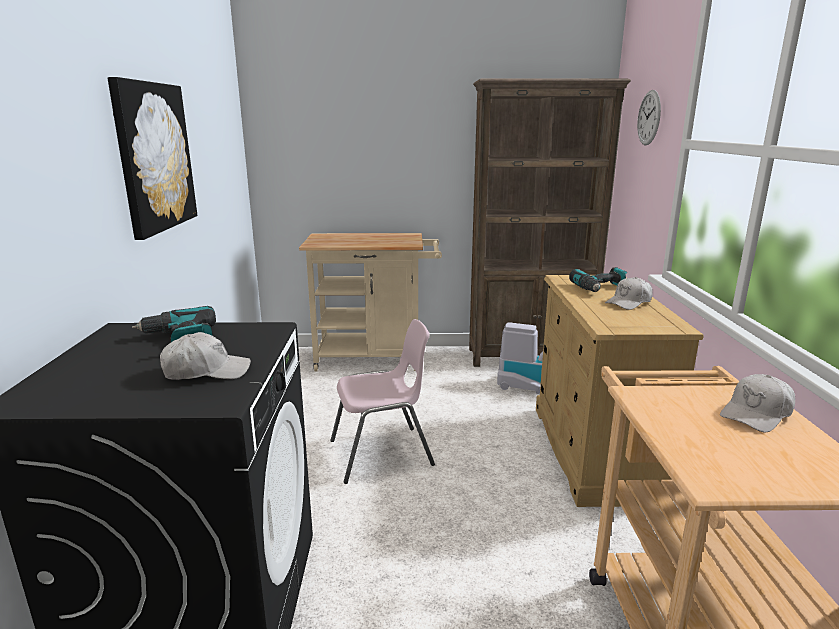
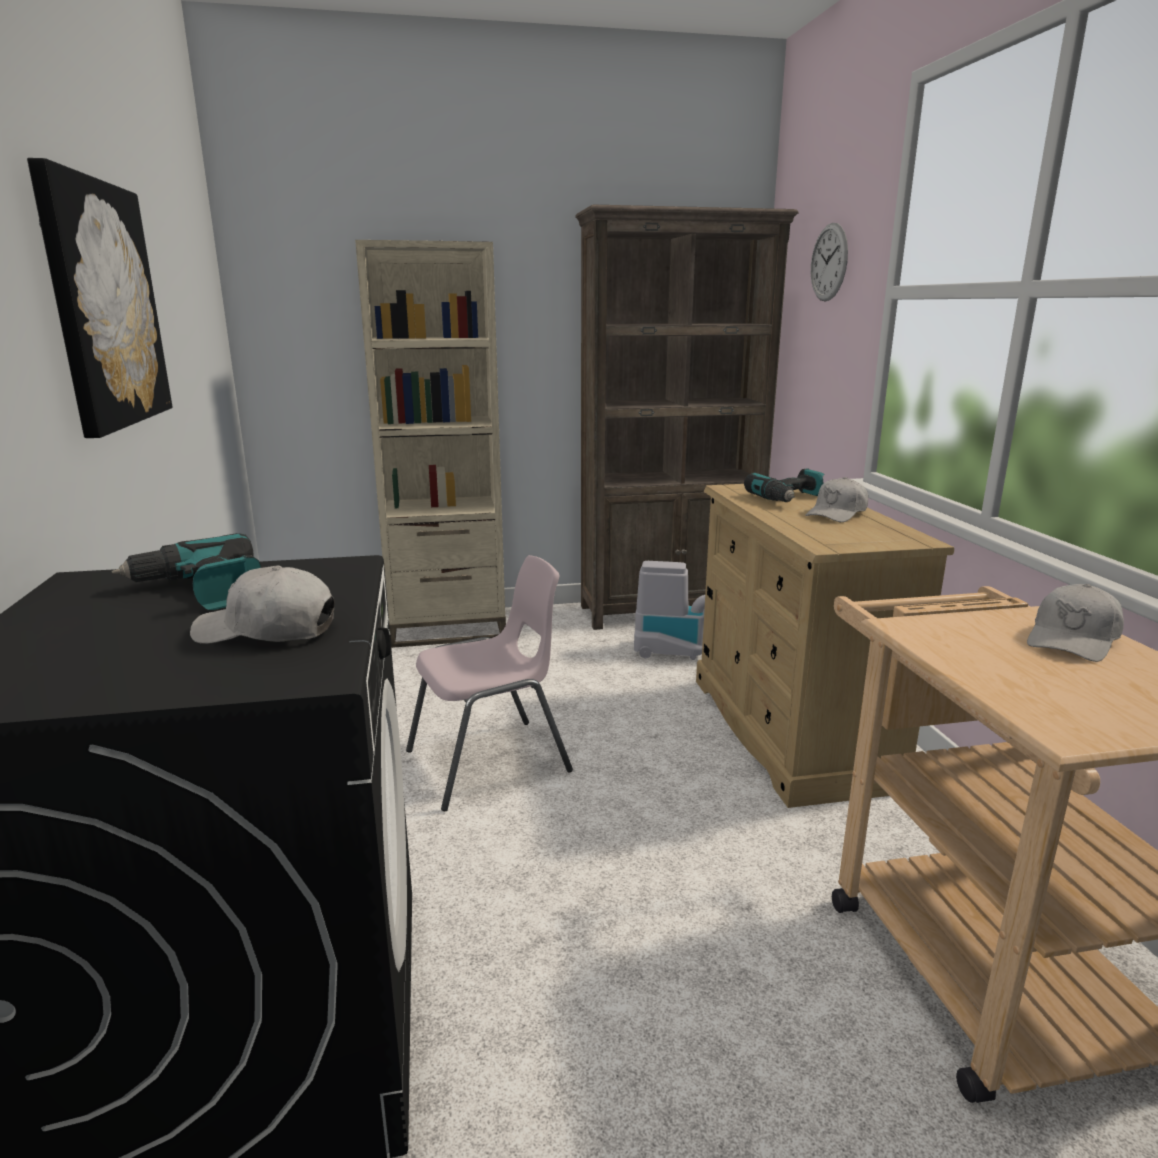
camera: 10 degrees left, 0 degrees up
white cap [160,332,251,380] -> white cap turned 150 degrees counterclockwise [190,565,335,644]
beige cart [299,233,442,371] -> beige bookcase [355,240,506,648]

